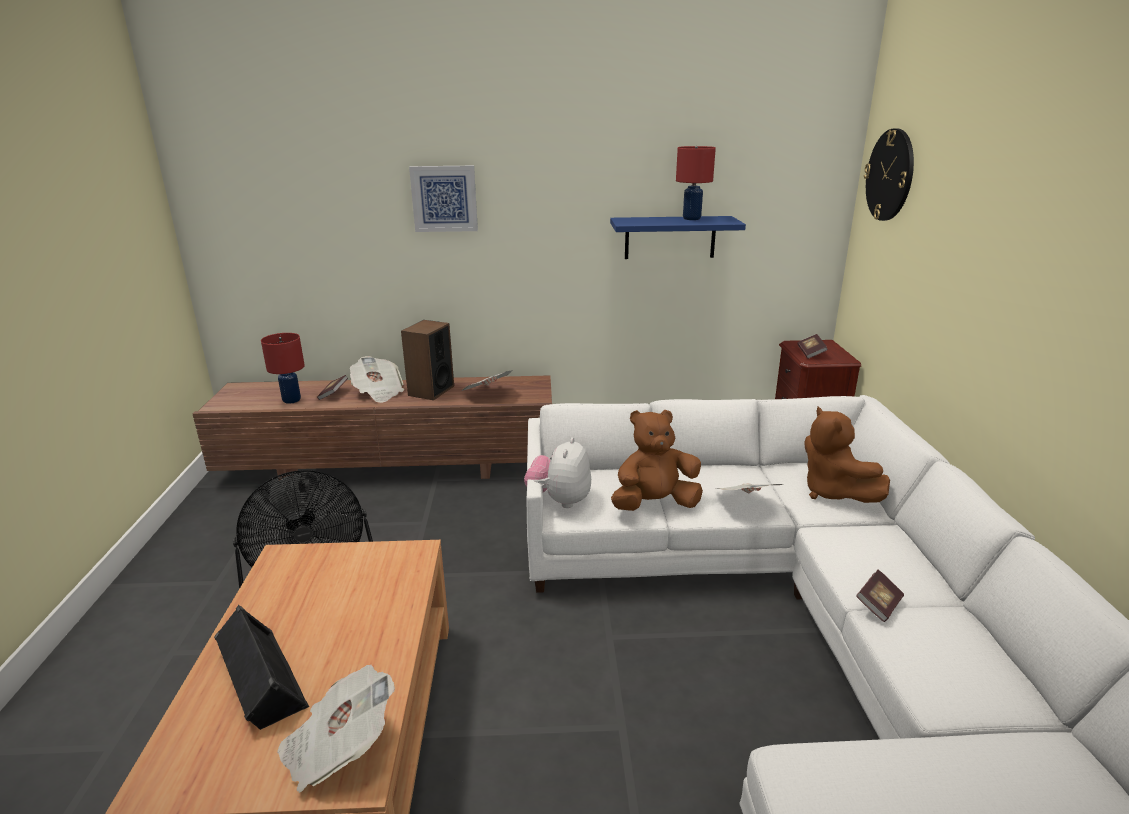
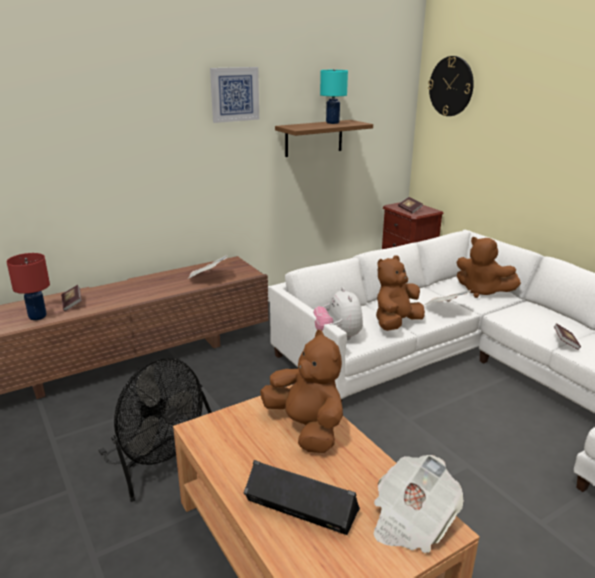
camera: 30 degrees left, 0 degrees up
newspaper [350,356,404,403] -> none
speaker [401,320,454,400] -> none
picture [409,166,478,232] -> picture moved to [210,67,259,123]
blue shelf [610,216,746,259] -> brown shelf [275,120,373,157]
red table lamp [676,146,716,220] -> turquoise table lamp [320,69,348,124]
none -> brown plush toy [260,330,343,453]

